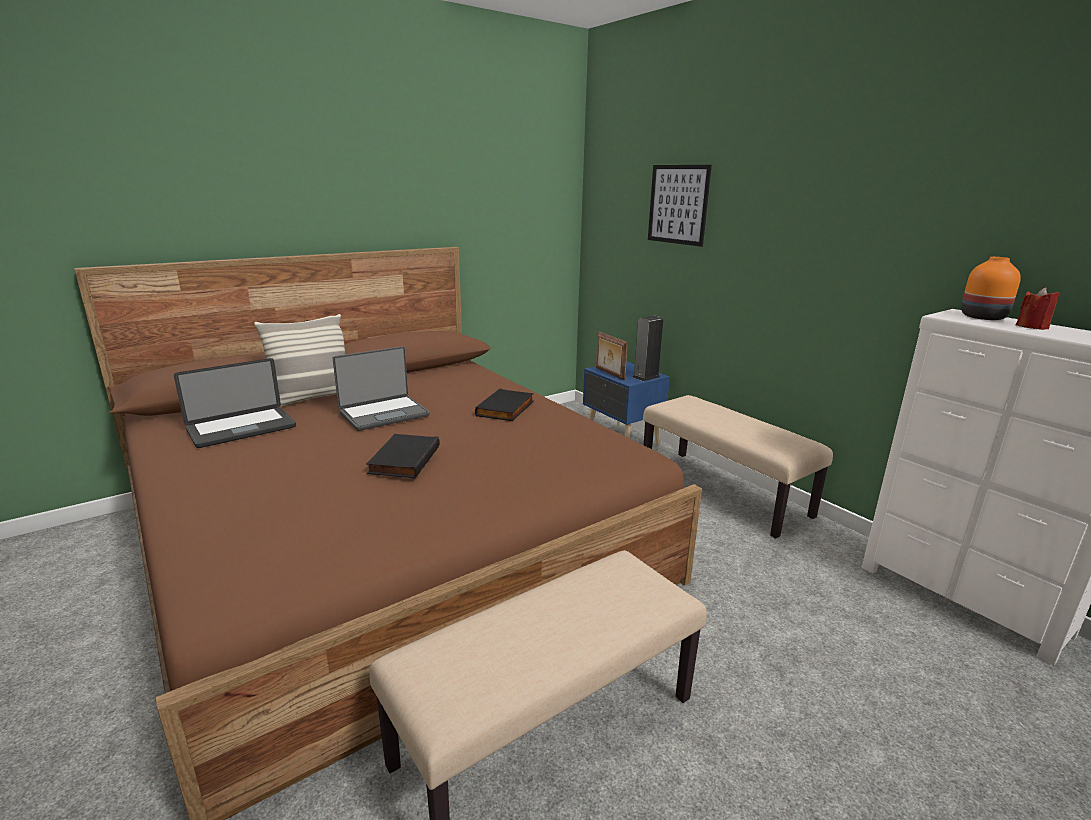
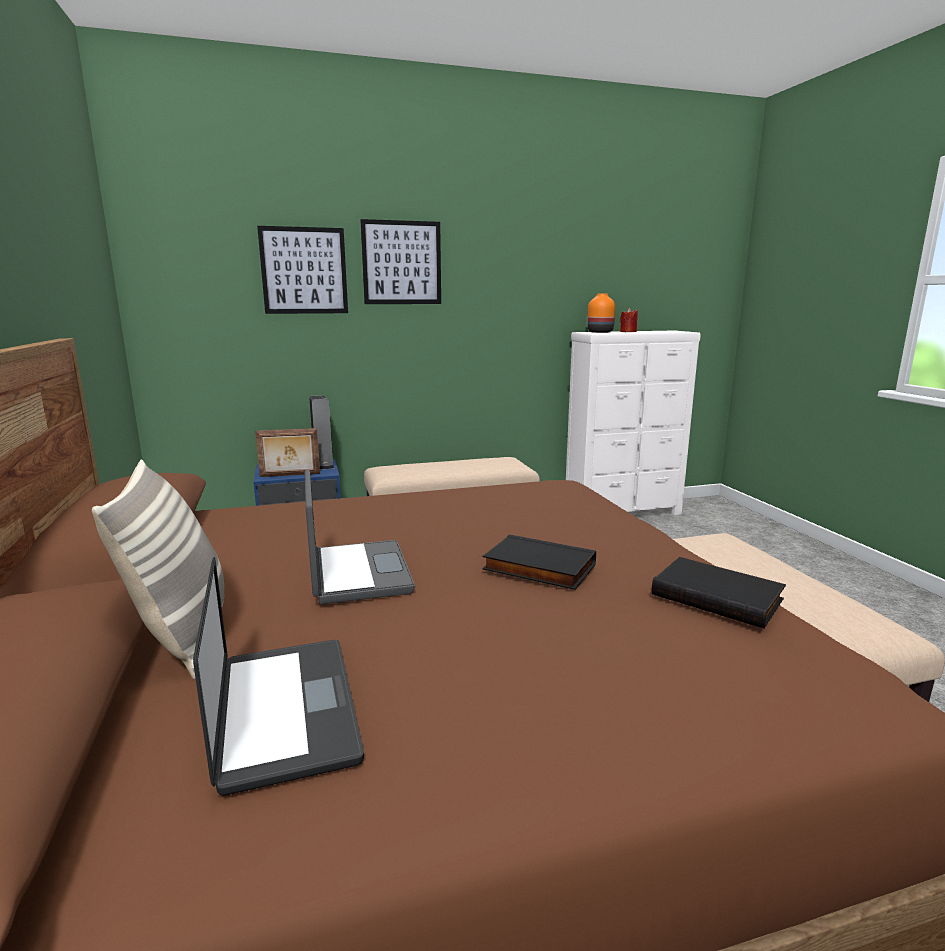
camera: 70 degrees left, 5 degrees down
black book [475,389,534,421] -> black book moved to [652,557,786,628]
none -> picture [360,219,441,304]

